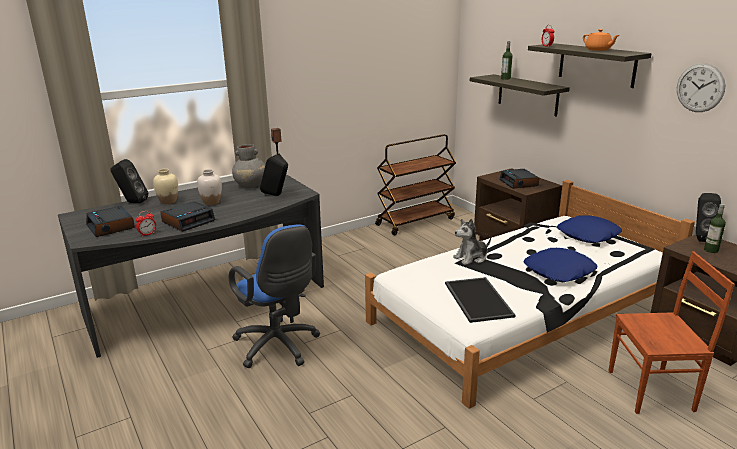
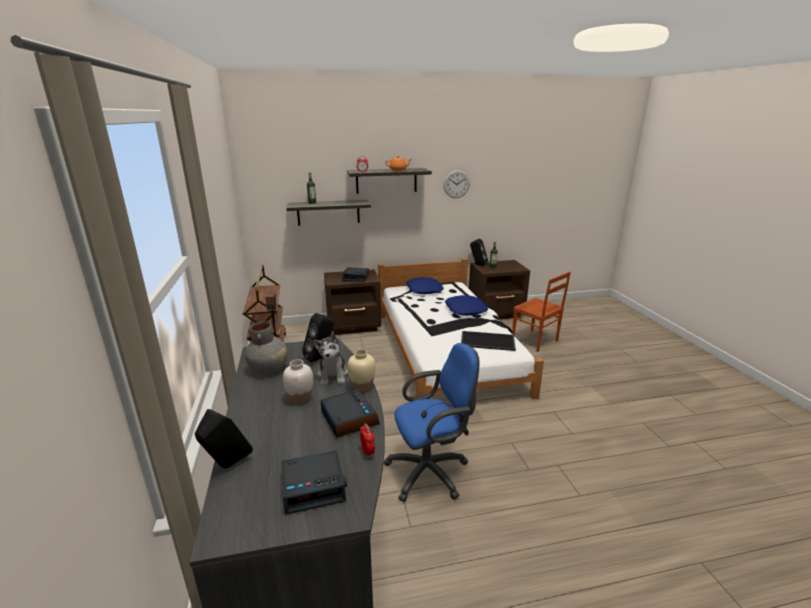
camera: 70 degrees left, 0 degrees up
beige vase [153,169,178,204] -> beige vase moved to [347,349,376,392]
plush toy [453,219,491,265] -> plush toy moved to [313,333,348,385]
brown chair [608,251,735,414] -> brown chair turned 120 degrees clockwise [512,272,571,352]

